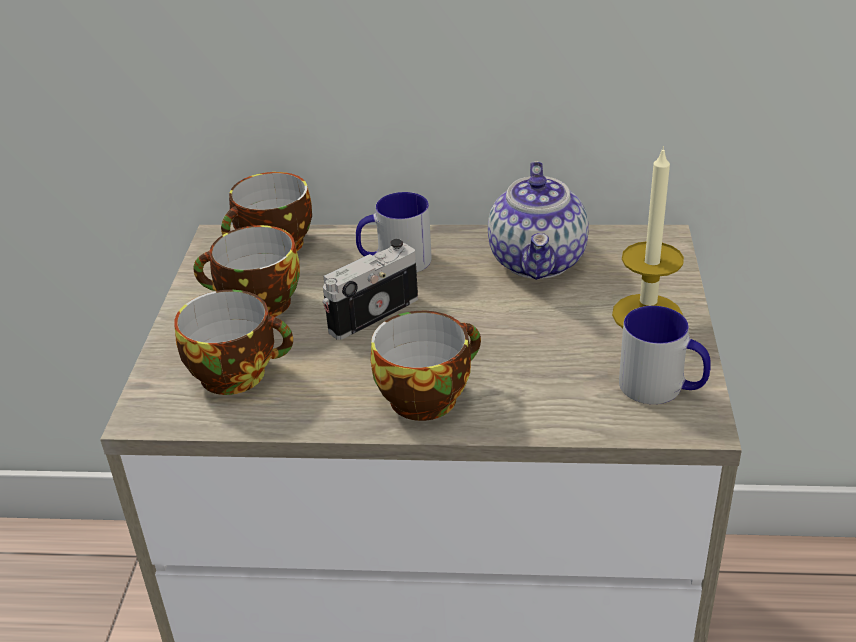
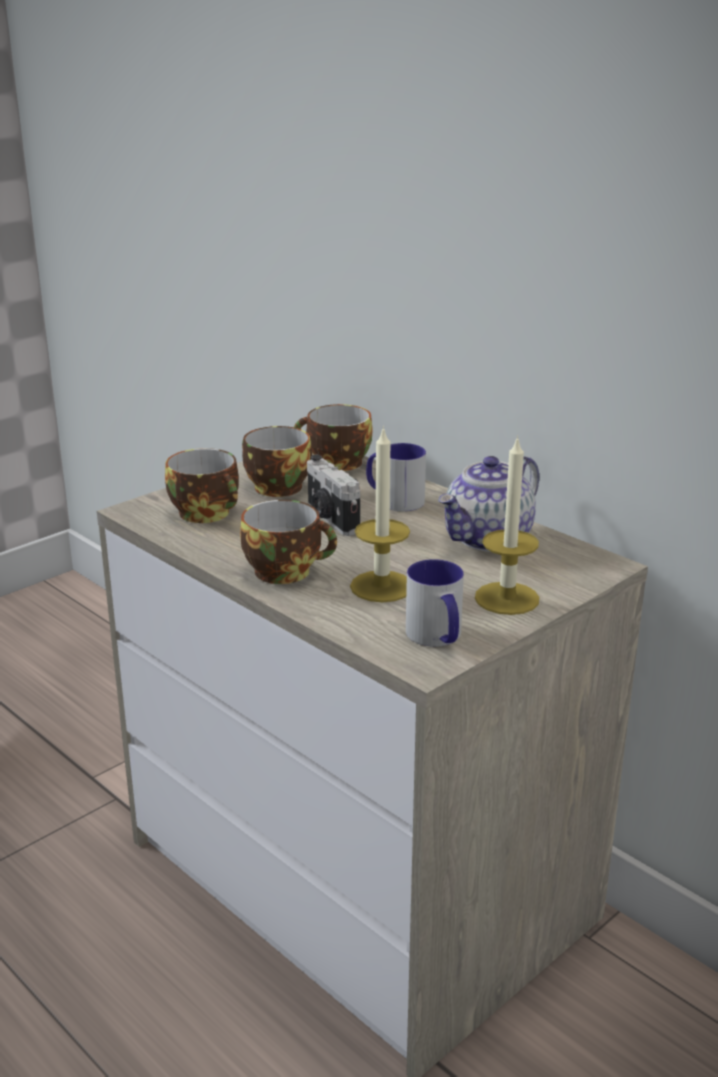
camera: 40 degrees right, 10 degrees down
camera [322,239,418,340] -> camera turned 120 degrees counterclockwise [307,455,360,536]
none -> candle [350,426,410,602]

